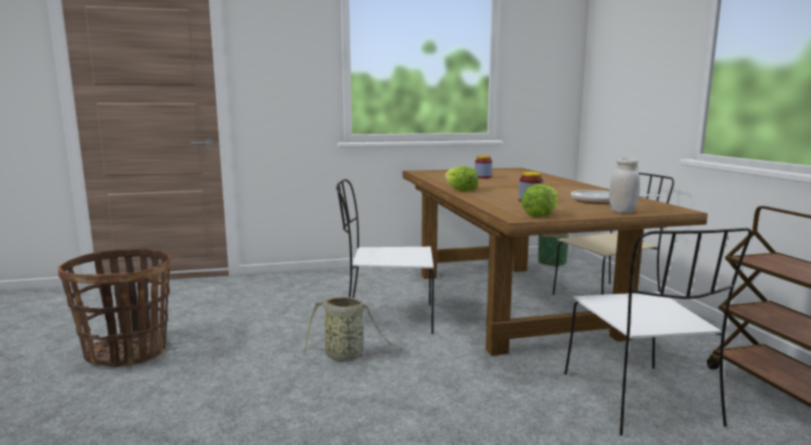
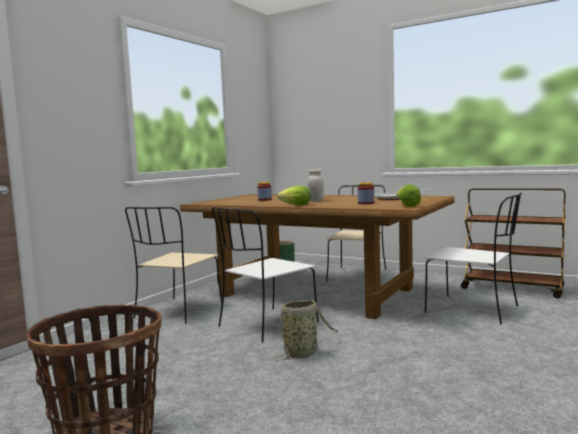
camera: 45 degrees left, 5 degrees down
white jar [609,158,640,213] -> white jar moved to [307,169,324,201]
none -> beige chair [125,207,222,324]

